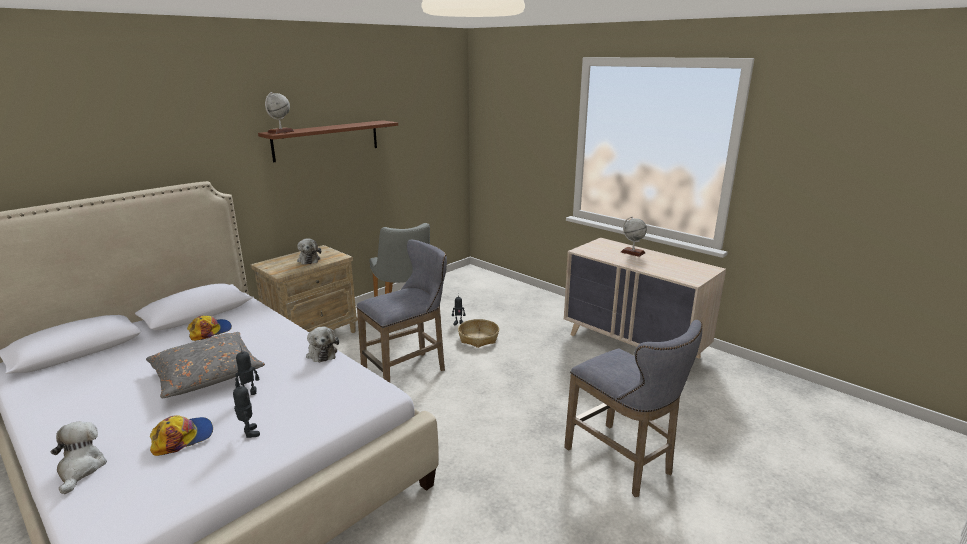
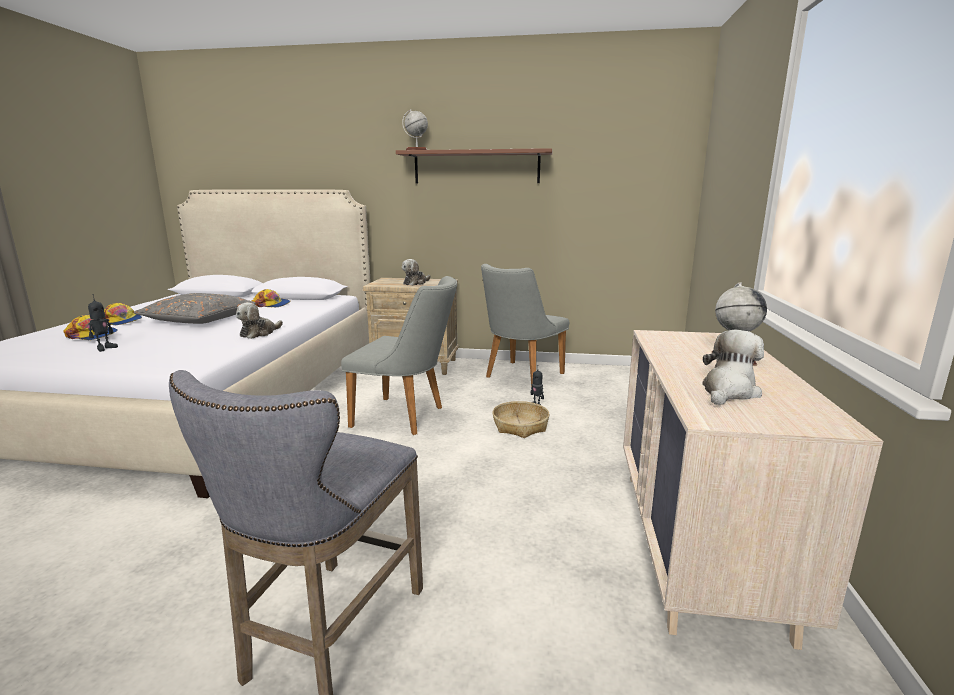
camera: 55 degrees right, 5 degrees down
plush toy [51,422,107,494] -> plush toy moved to [702,330,764,405]
toy robot [235,346,259,395] -> none
grey stool [356,240,447,382] -> grey chair [341,276,457,435]
none -> cap [104,303,142,325]

